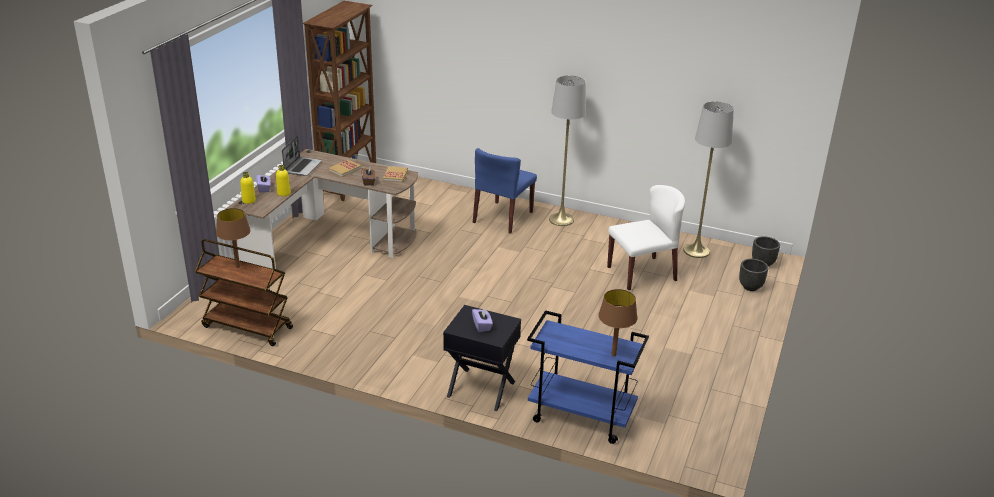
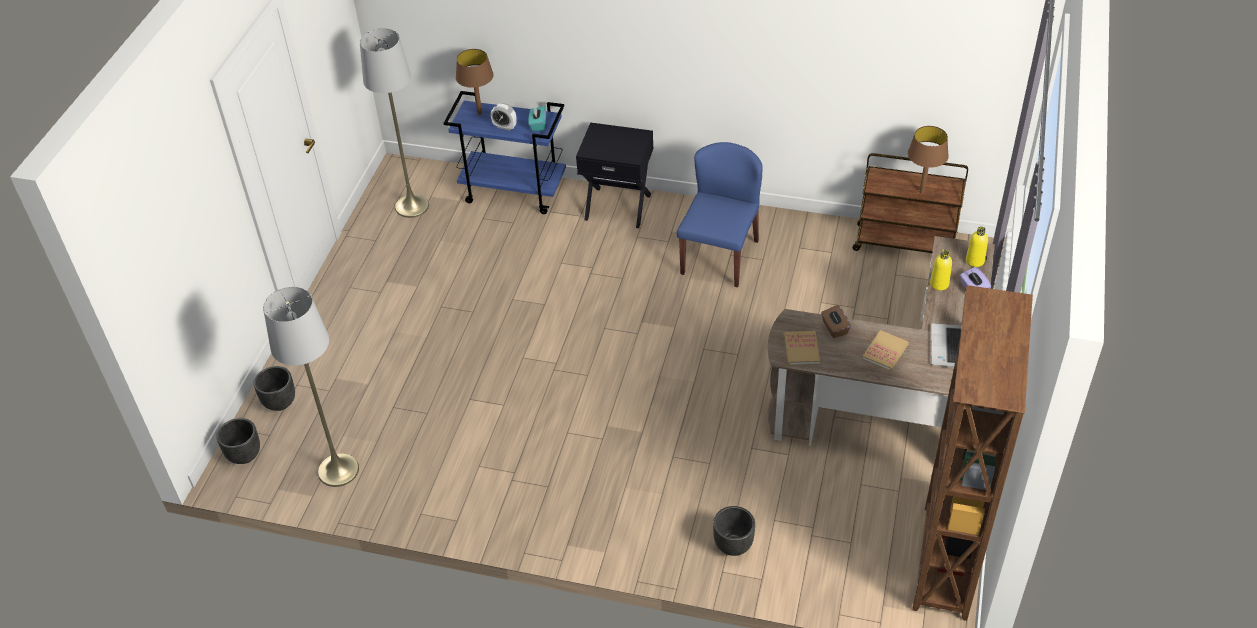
camera: 175 degrees right, 15 degrees up
purple tissue box [472,308,493,332] -> none
blue chair [473,148,537,234] -> blue chair moved to [677,142,763,287]
grey floor lamp [549,75,586,226] -> grey floor lamp moved to [360,28,429,218]
white chair [607,185,685,290] -> none
none -> alarm clock [491,103,517,131]
none -> turquoise tissue box [528,106,546,131]
none -> black planter [713,506,755,556]

